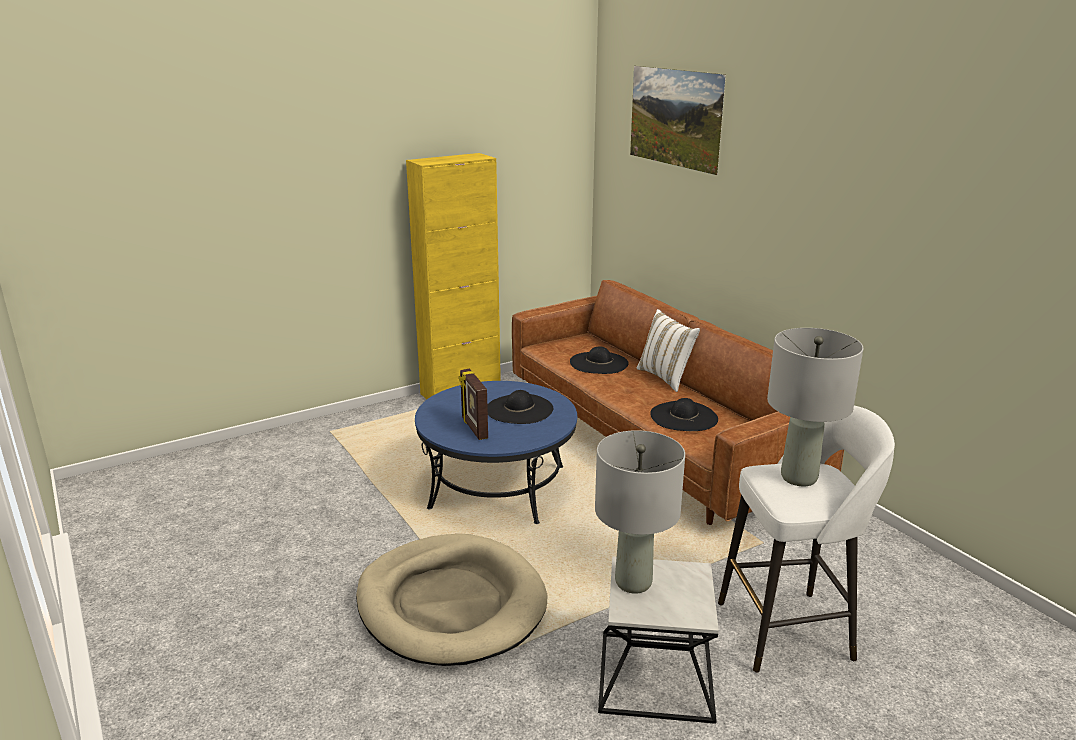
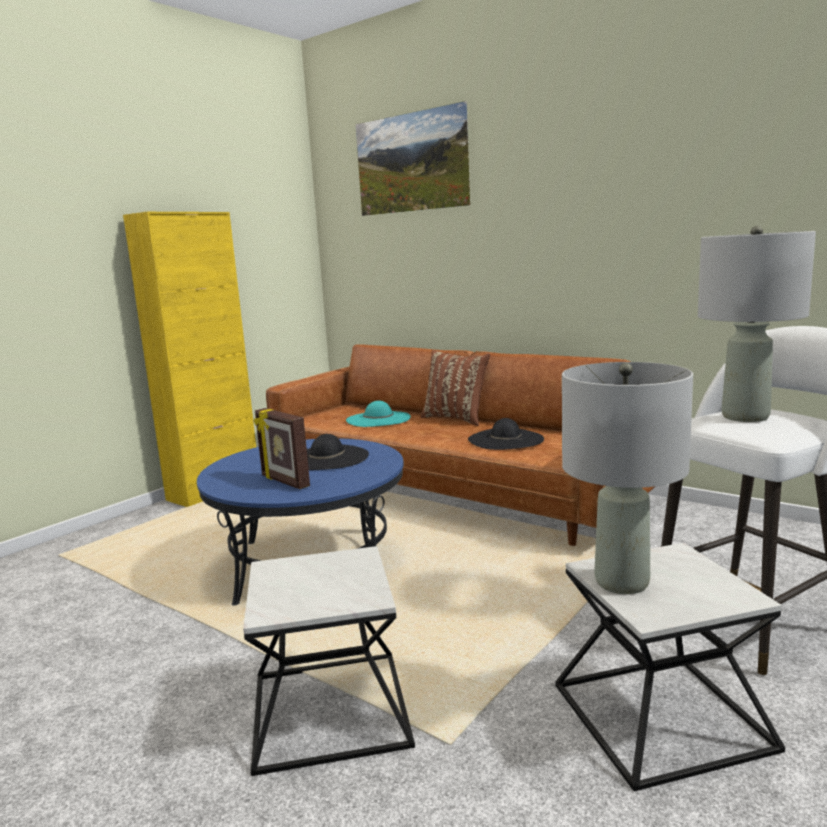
camera: 20 degrees left, 10 degrees down
beige dog bed [356,534,547,666] -> side table [243,546,415,776]
black hat [570,346,628,374] -> turquoise hat [346,401,411,427]
white pillow [637,309,700,392] -> brown pillow [420,350,490,426]

